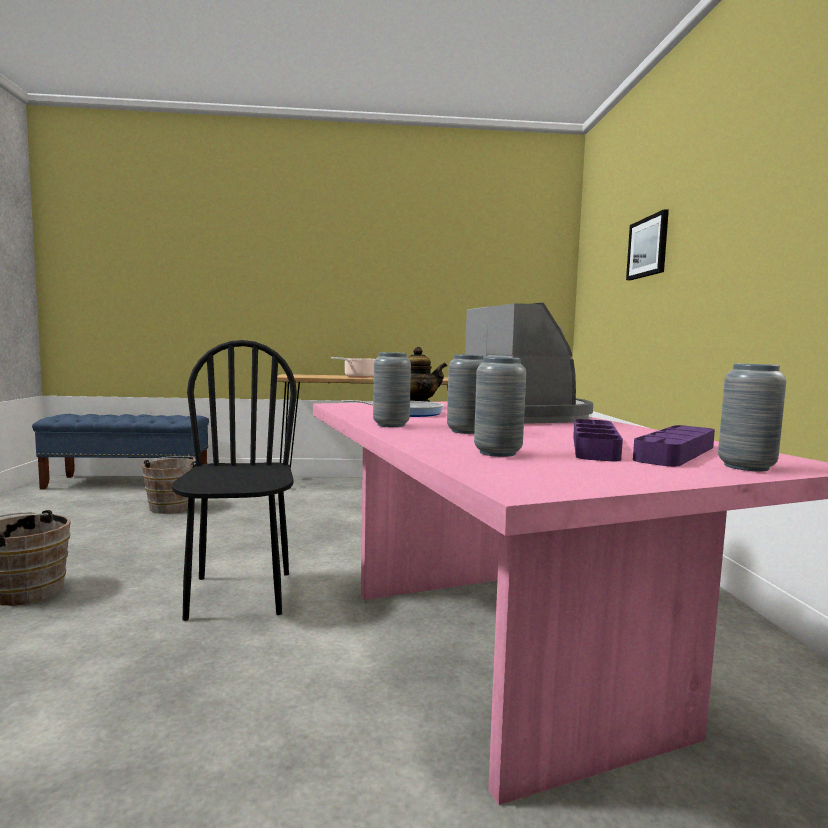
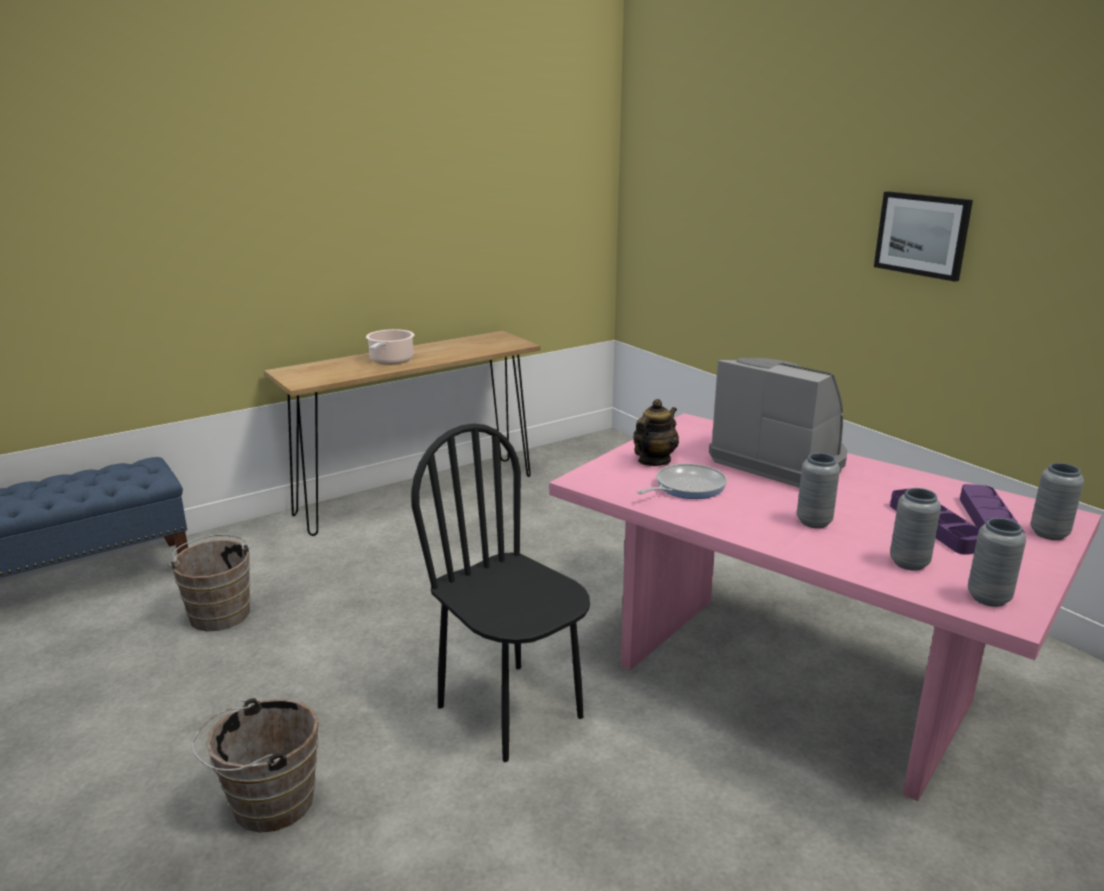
camera: 30 degrees left, 15 degrees up
grey vase [373,352,411,427] -> grey vase moved to [968,518,1026,607]
picture [626,209,669,280] -> picture moved to [874,191,973,282]

